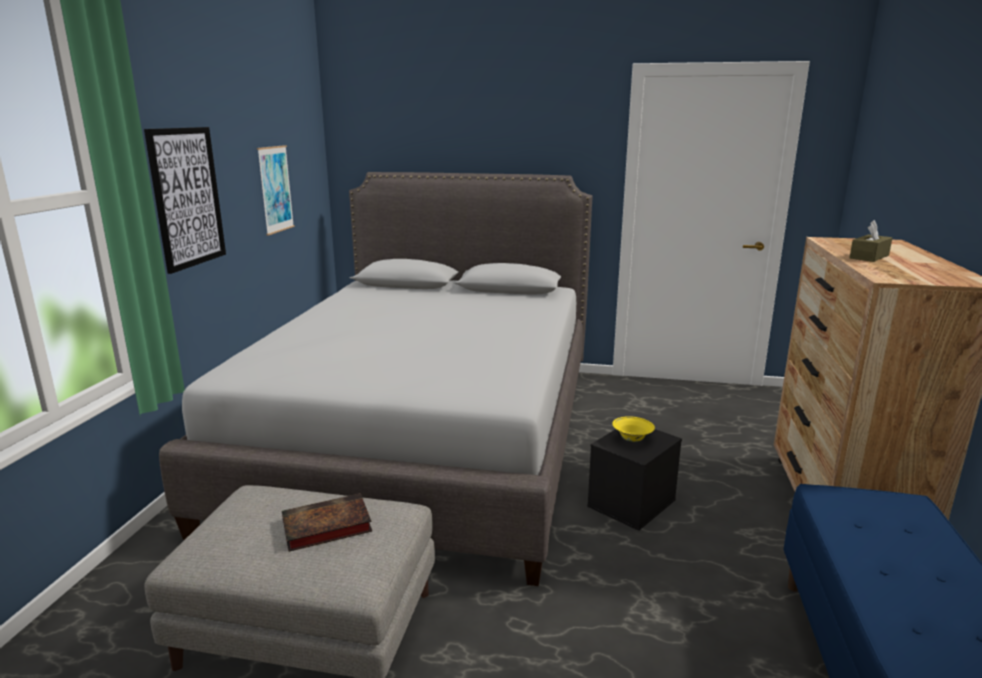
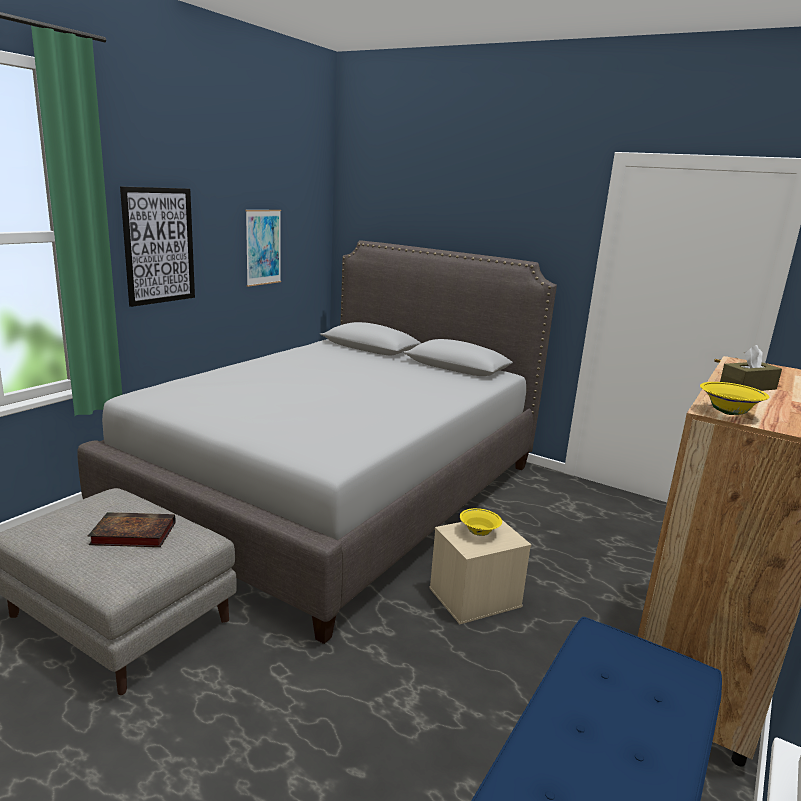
camera: 20 degrees right, 0 degrees up
black storage box [587,429,682,531] -> beige storage box [430,520,532,624]
none -> yellow bowl [700,382,769,415]

